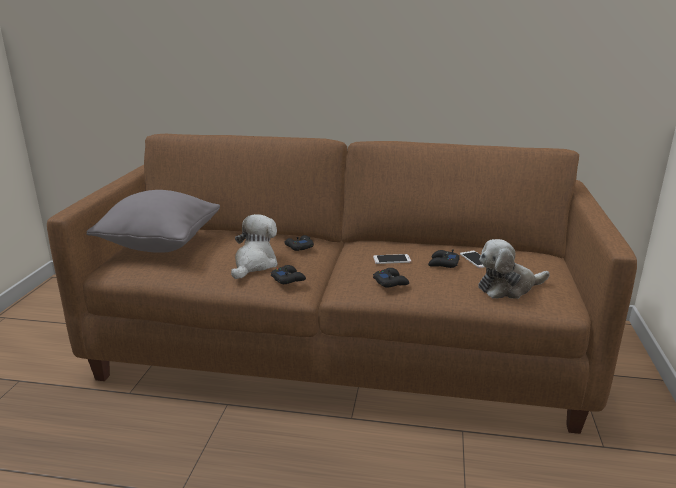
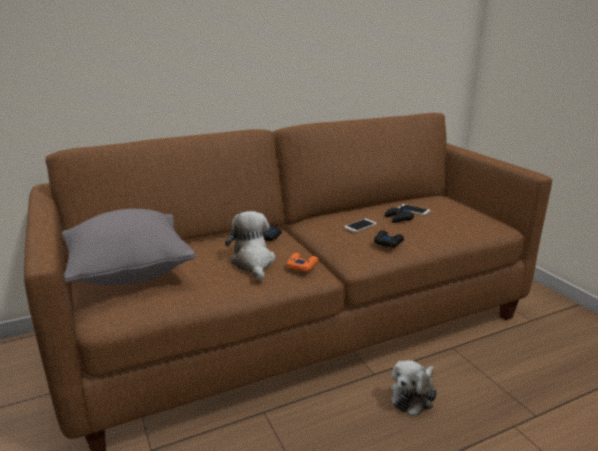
camera: 35 degrees left, 0 degrees up
black game controller [271,265,306,284] -> orange game controller [287,253,319,272]
plush toy [478,239,550,299] -> plush toy moved to [391,360,437,417]

